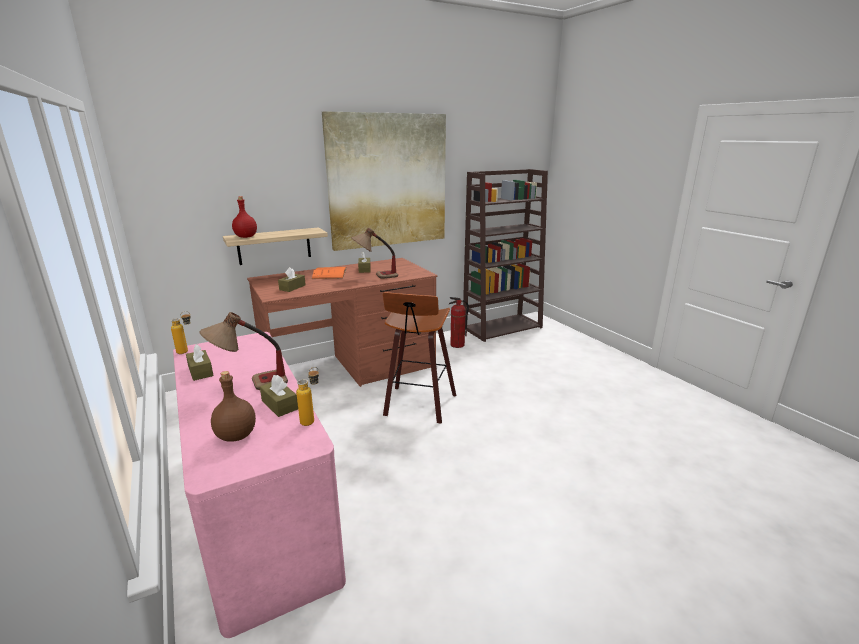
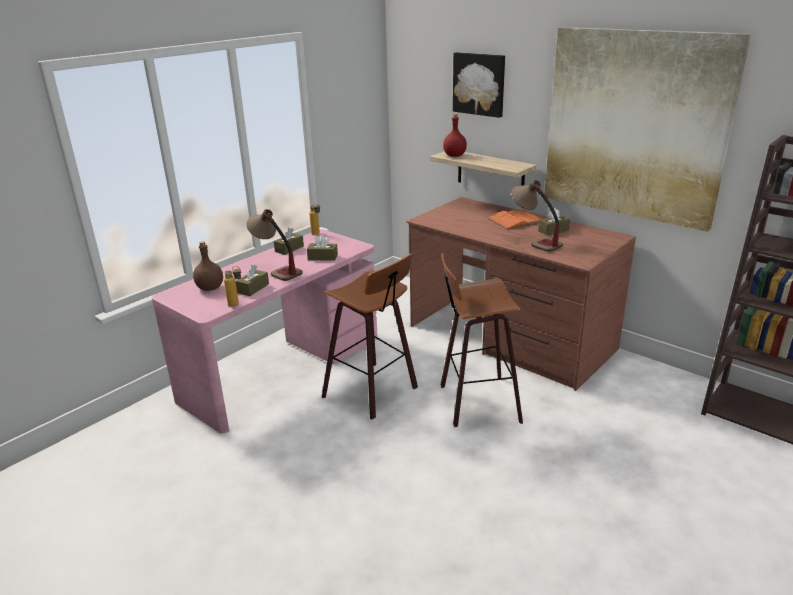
camera: 70 degrees right, 5 degrees up
brown tissue box [278,267,306,292] -> brown tissue box moved to [307,235,338,261]
fire extinguisher [449,297,469,348] -> none
none -> stool [322,254,418,420]
none -> picture [453,52,505,118]

